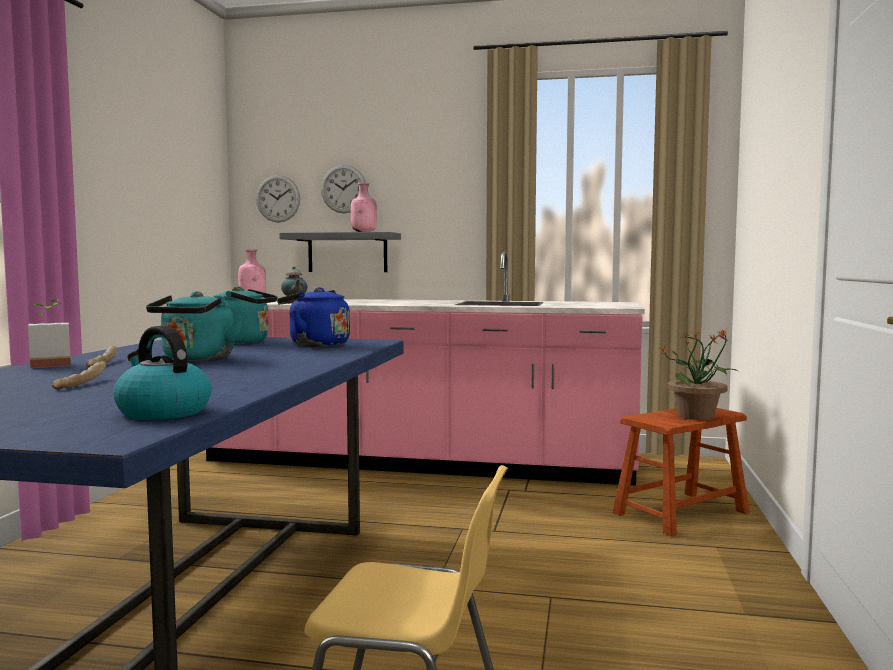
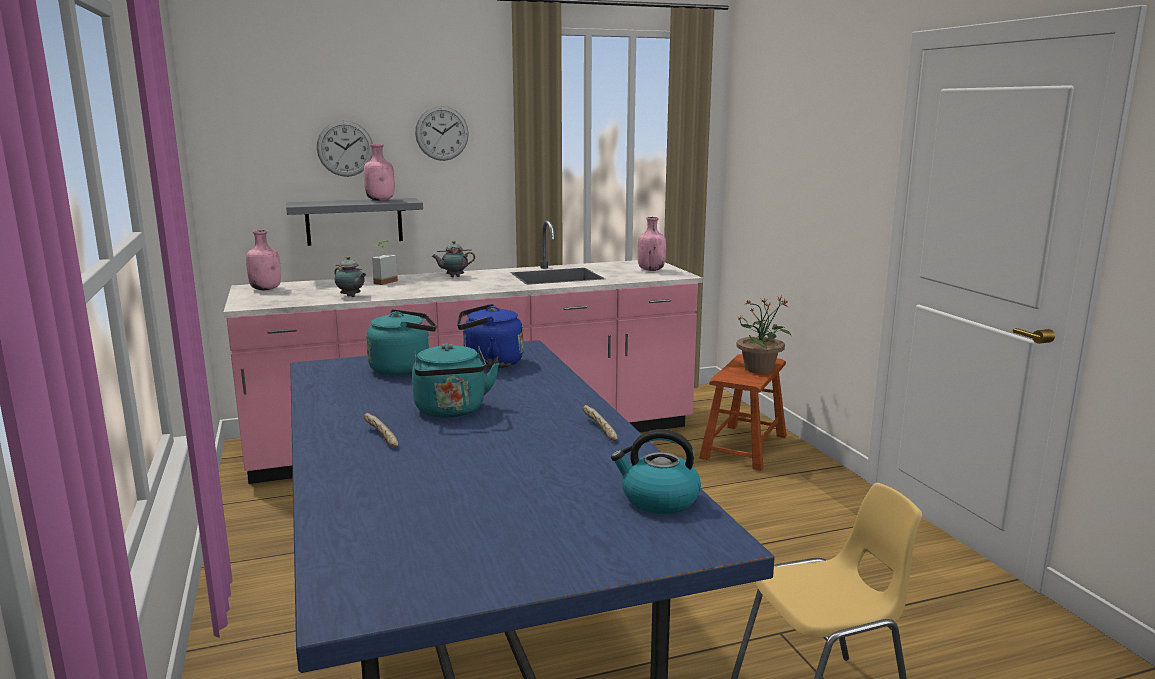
camera: 30 degrees left, 10 degrees up
potted plant [28,300,71,368] -> potted plant moved to [372,240,398,285]
bread [52,361,106,389] -> bread moved to [582,405,618,441]
wall clock [256,175,300,223] -> wall clock moved to [415,106,469,161]
none -> teapot [432,241,475,277]
none -> pink bottle [637,217,666,271]

